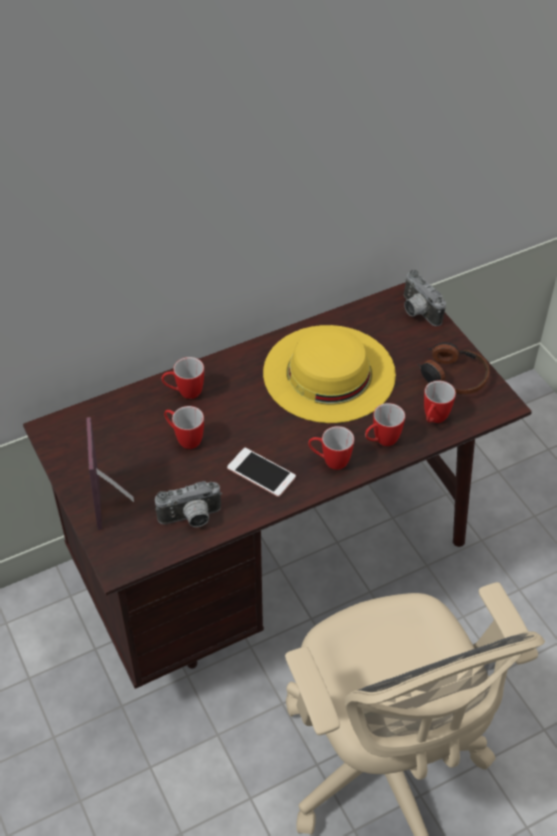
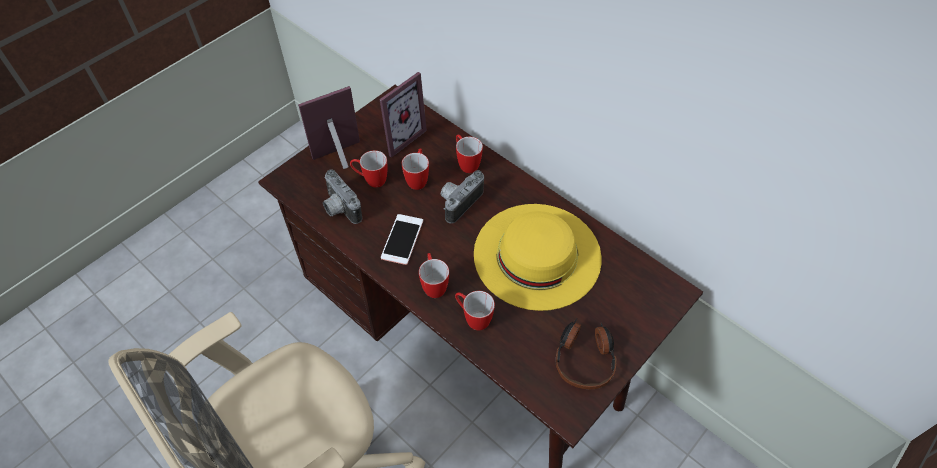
camera: 70 degrees right, 5 degrees up
camera [404,270,446,326] -> camera moved to [441,170,484,223]
mug [424,381,456,423] -> mug moved to [350,150,387,188]
none -> picture frame [379,72,427,158]

